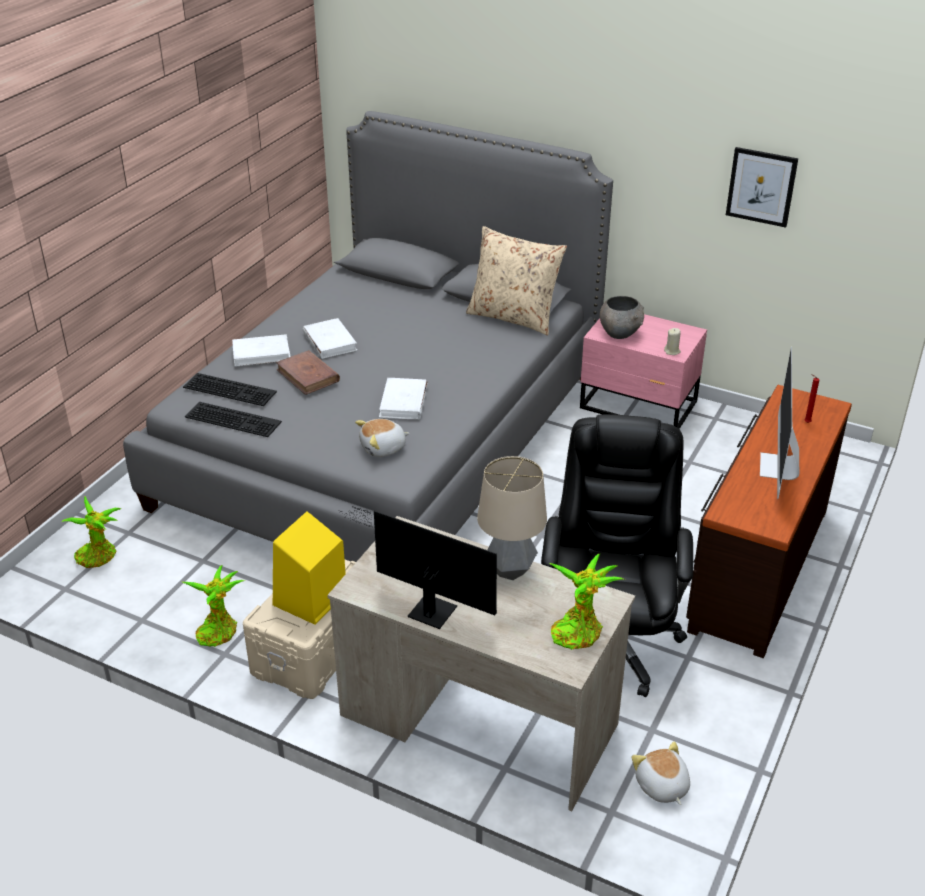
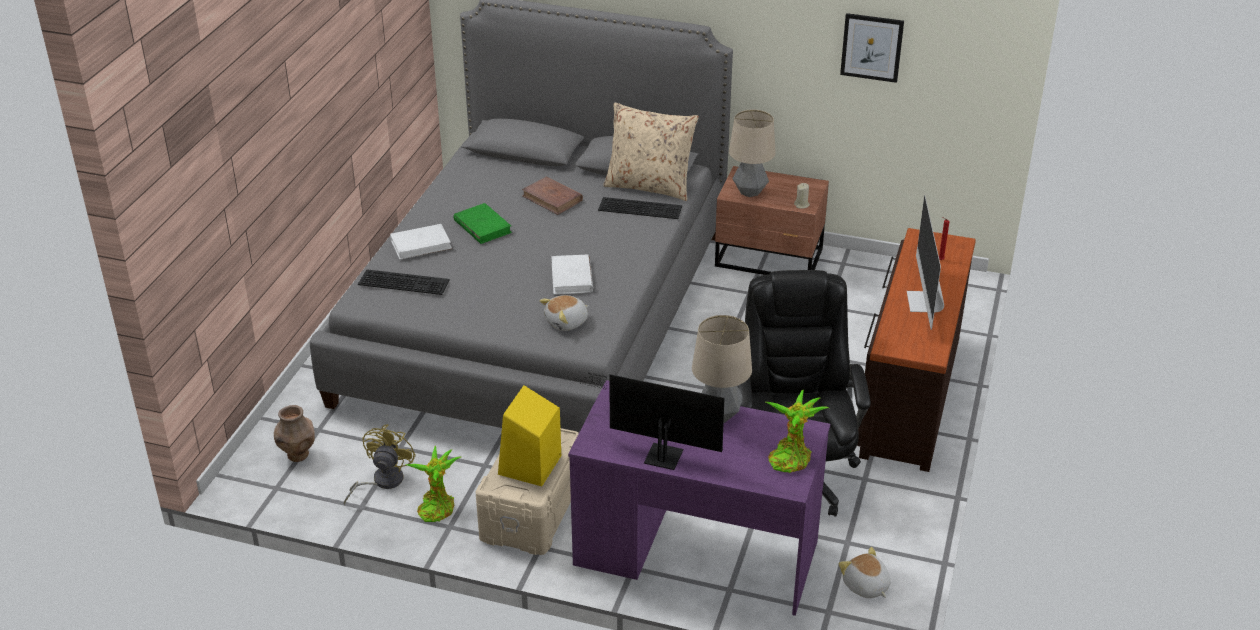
camera: 10 degrees left, 0 degrees up
potted plant [62,496,122,568] -> brown vase [274,405,315,462]
keyboard [185,402,282,437] -> keyboard moved to [598,197,682,219]
brown book [276,350,340,395] -> brown book moved to [522,176,583,215]
white book [303,318,357,359] -> green book [453,203,512,244]
beige desk [327,516,635,811] -> purple desk [568,380,830,616]
pink nightstand [580,314,707,429] -> brown nightstand [715,166,829,275]
grey bowl [600,296,644,339] -> table lamp [729,109,776,197]
none -> yellow fan [344,425,416,505]

